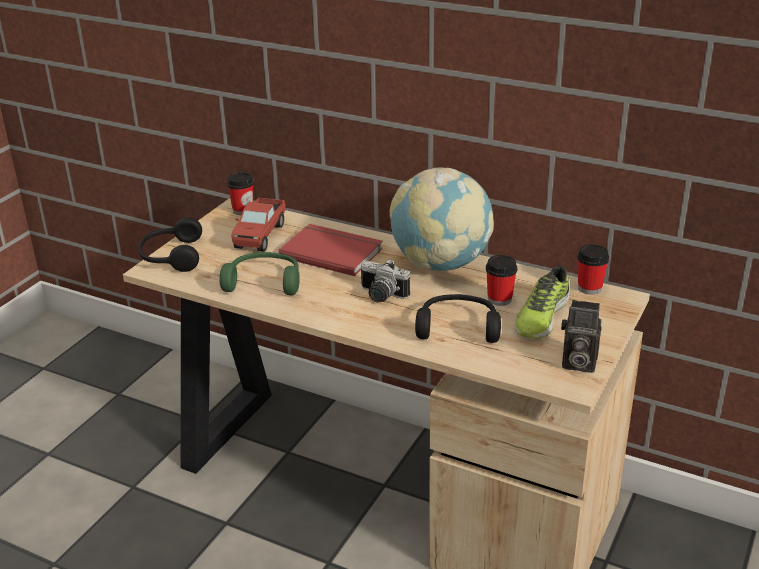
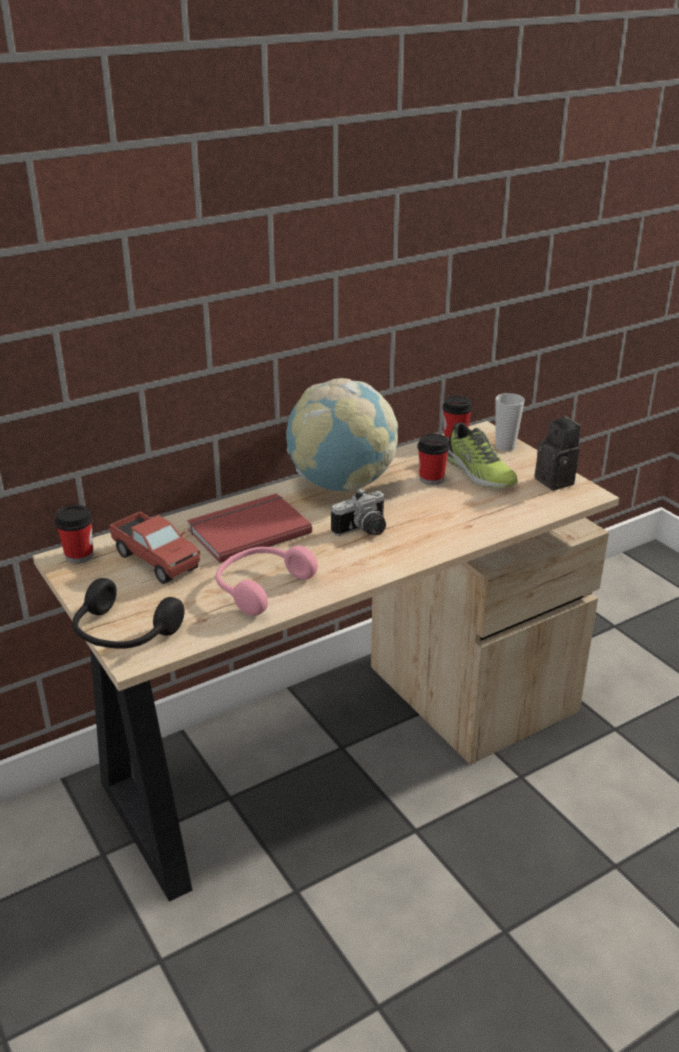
camera: 60 degrees left, 0 degrees up
green headphones [219,252,300,295] -> pink headphones [216,546,318,616]
black headphones [415,294,501,343] -> none
camera [561,300,602,373] -> camera turned 75 degrees counterclockwise [534,415,581,491]
none -> cup [495,393,525,451]

